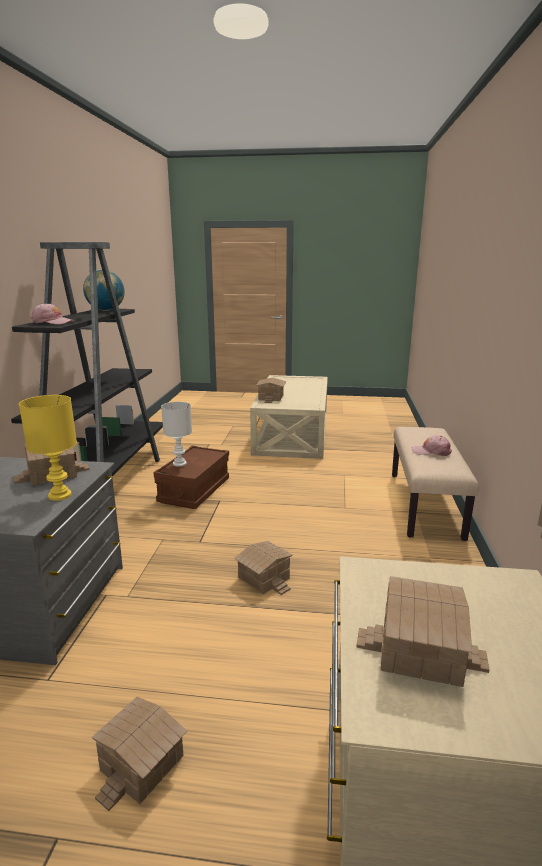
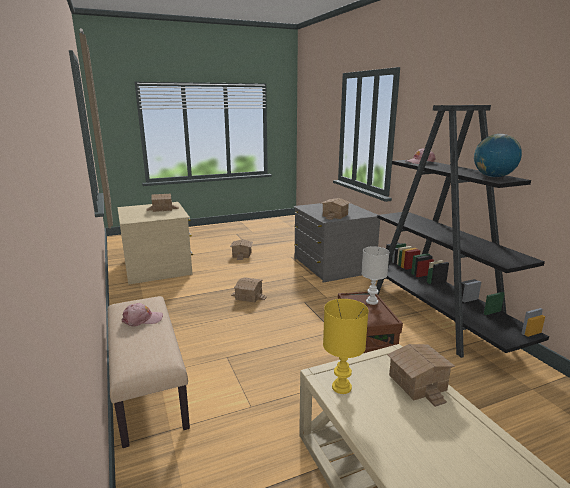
camera: 150 degrees right, 0 degrees up
yellow table lamp [19,395,77,501] -> yellow table lamp moved to [323,299,369,394]

